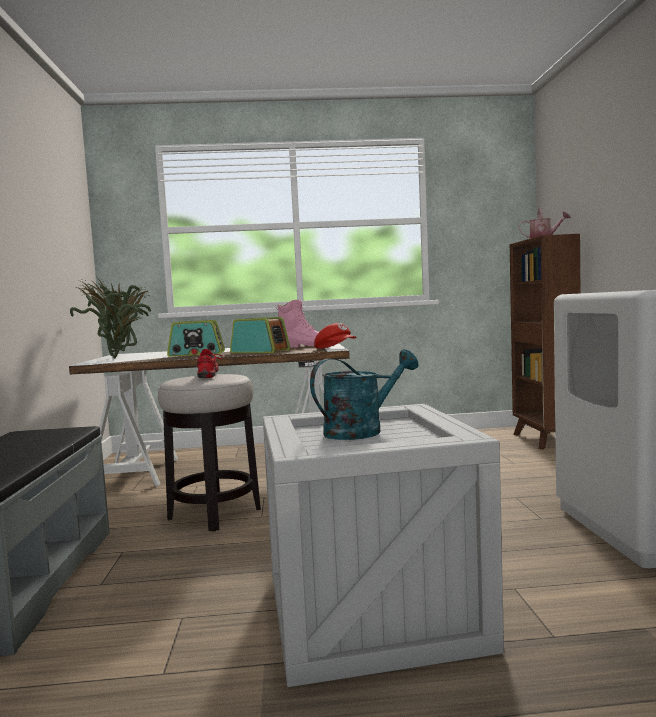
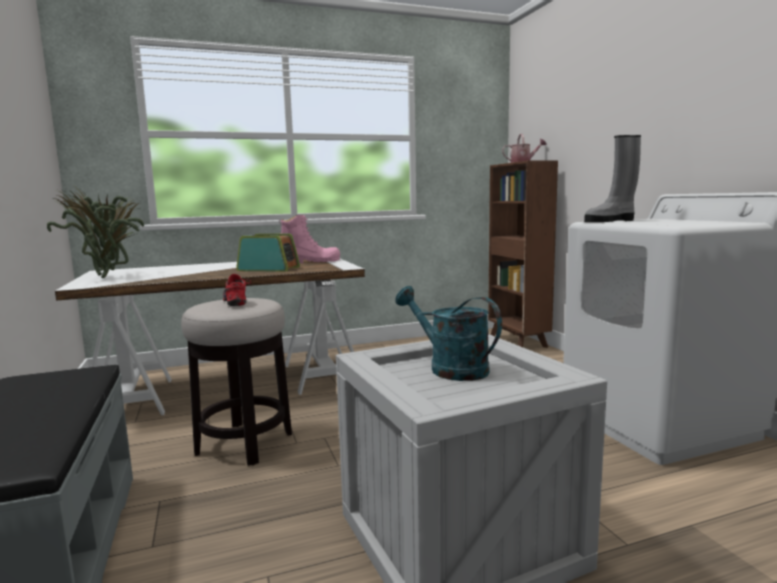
camera: 15 degrees left, 5 degrees up
radio [167,320,225,357] -> none
turquoise watering can [310,349,418,440] -> turquoise watering can turned 90 degrees counterclockwise [395,286,502,381]
red cap [314,323,357,349] -> none
none -> grey boot [584,135,641,222]

